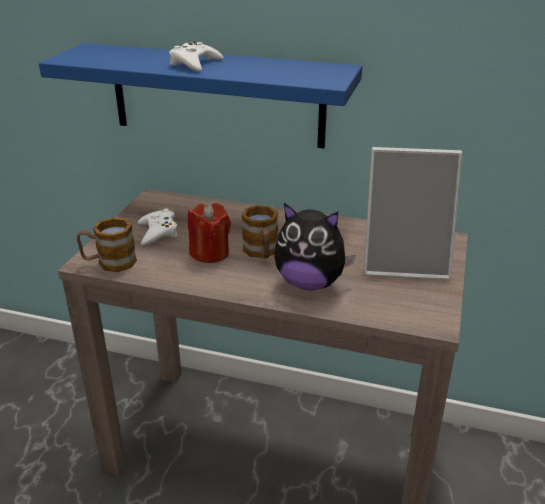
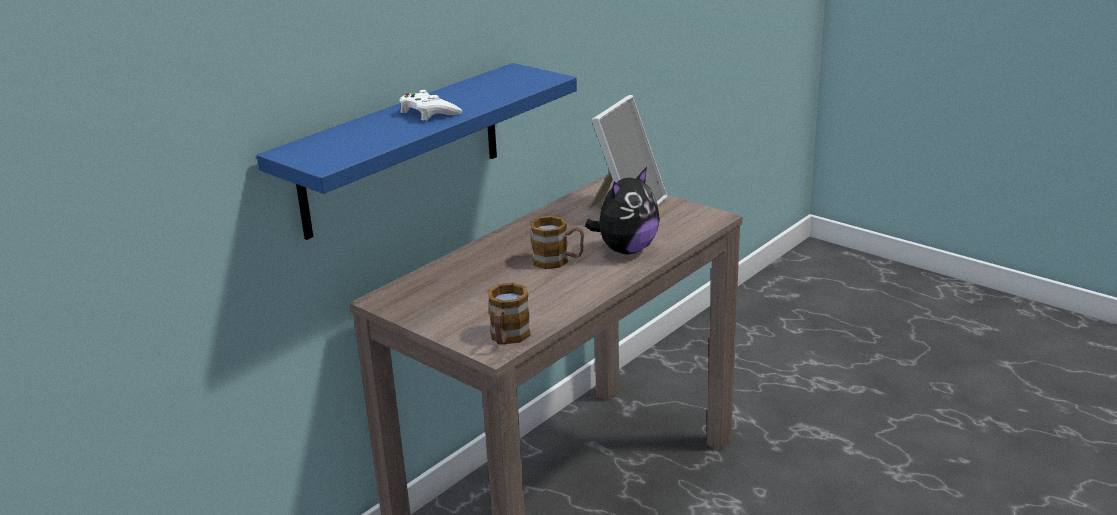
camera: 65 degrees left, 5 degrees down
white game controller [138,209,178,245] -> none
red candle [188,203,231,263] -> none

